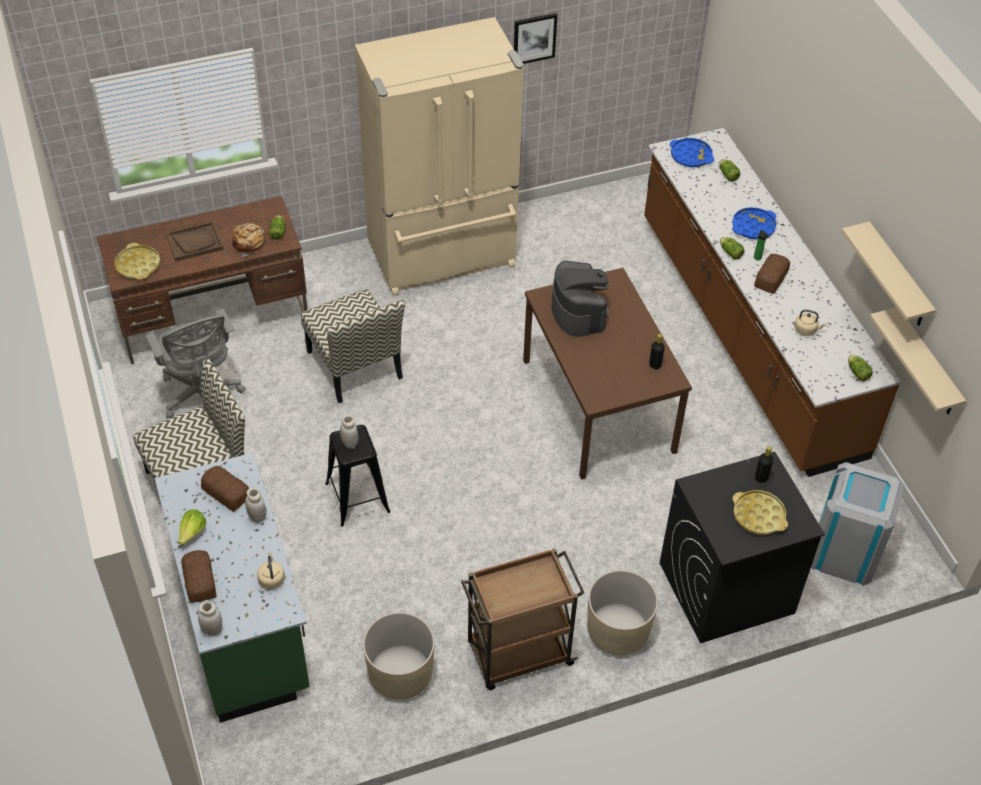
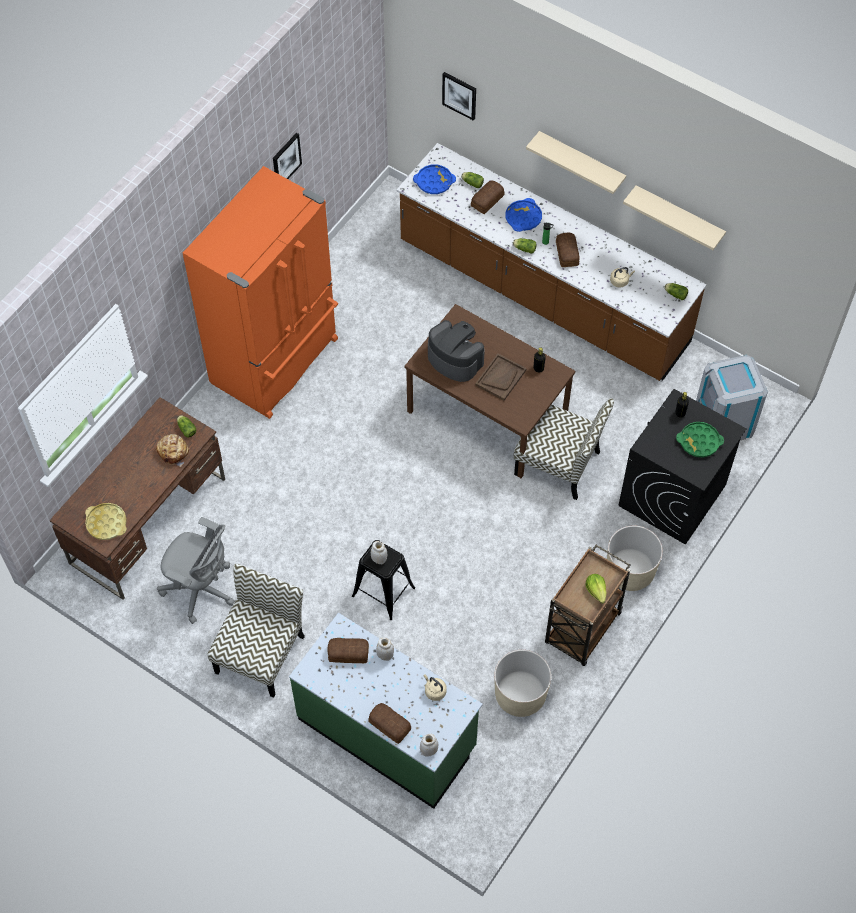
camera: 35 degrees left, 10 degrees up
brown tray [166,221,224,261] -> brown tray moved to [475,354,526,401]
lettuce [178,509,206,546] -> lettuce moved to [585,574,607,604]
chair [301,289,405,403] -> chair moved to [514,398,614,500]
beige fridge [355,17,524,296] -> orange fridge [183,166,338,419]
yellow tray [732,490,788,535] -> green tray [676,422,724,457]
beige shelf [870,307,966,414] -> beige shelf moved to [526,131,626,194]
none -> picture [442,72,476,121]
none -> bread [471,180,505,214]

